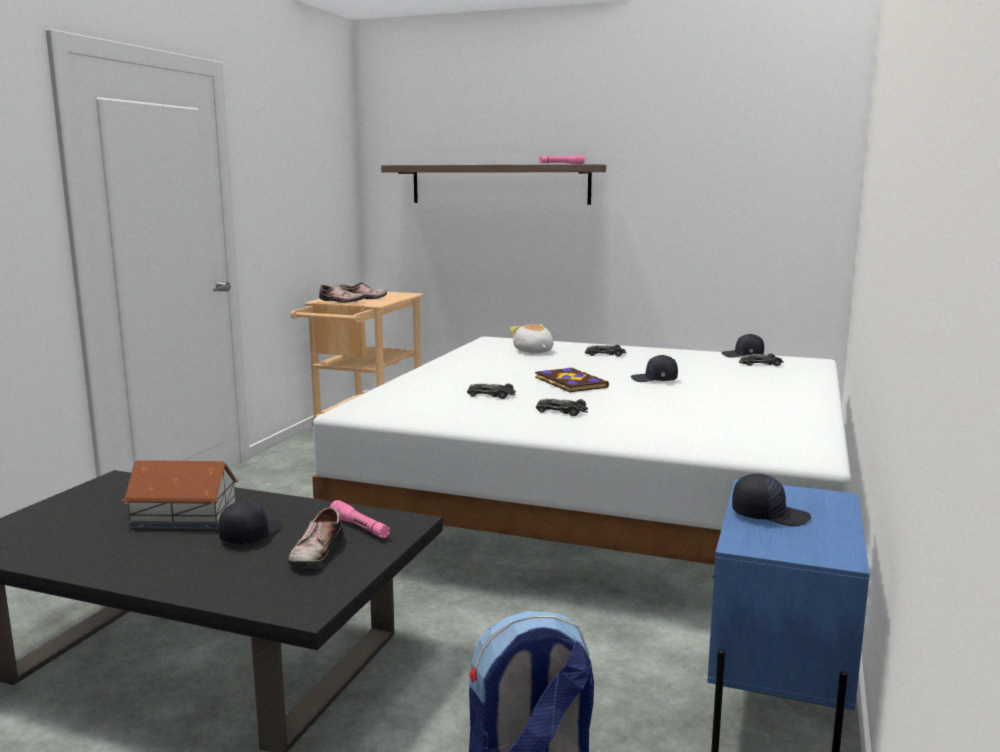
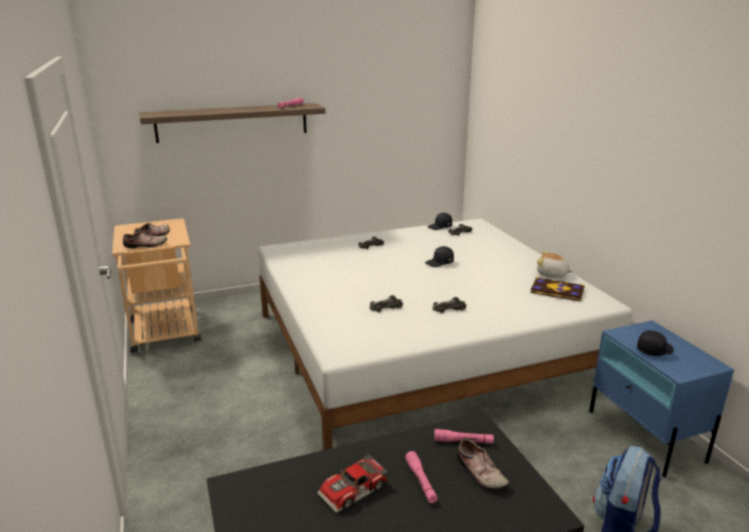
camera: 40 degrees left, 10 degrees up
toy house [122,460,238,529] -> toy car [317,454,389,513]
black cap [219,501,282,544] -> pink flashlight [405,451,438,503]
plush toy [510,324,553,353] -> plush toy moved to [537,251,573,278]
book [535,367,609,392] -> book moved to [530,277,585,302]

